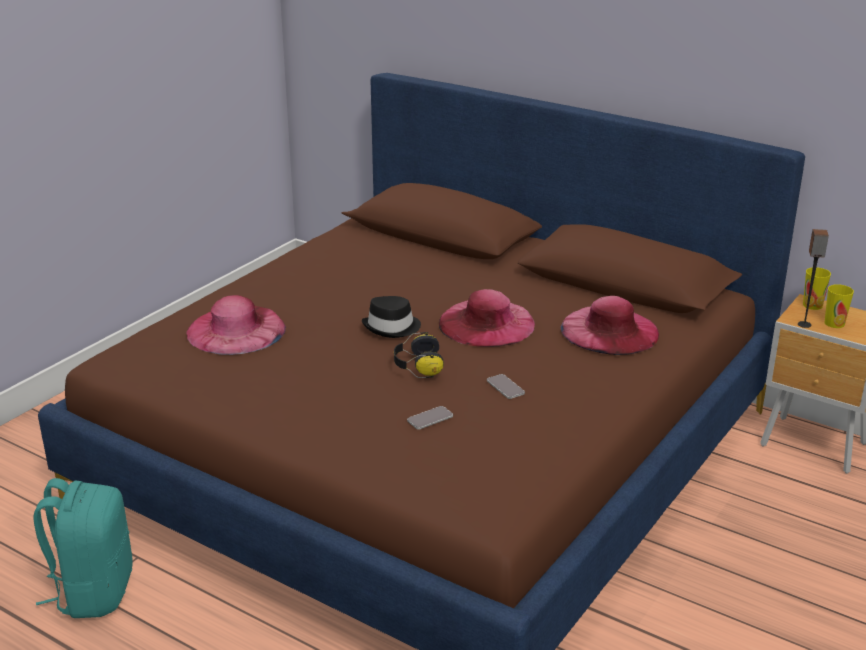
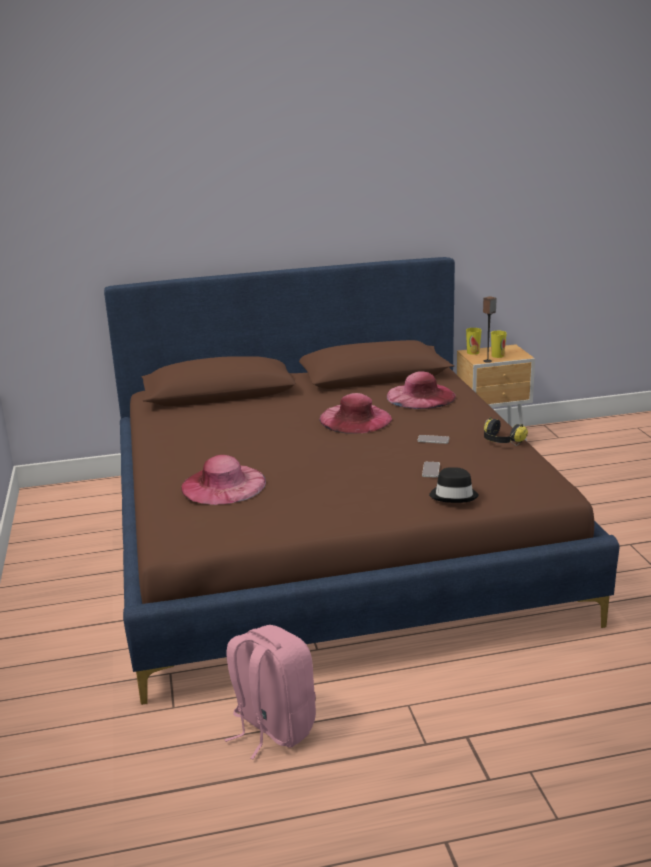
camera: 45 degrees left, 5 degrees down
turquoise backpack [34,478,133,618] -> pink backpack [225,625,316,759]
black hat [362,296,421,338] -> black hat moved to [429,467,479,503]
headphones [394,332,444,378] -> headphones moved to [484,417,528,446]

